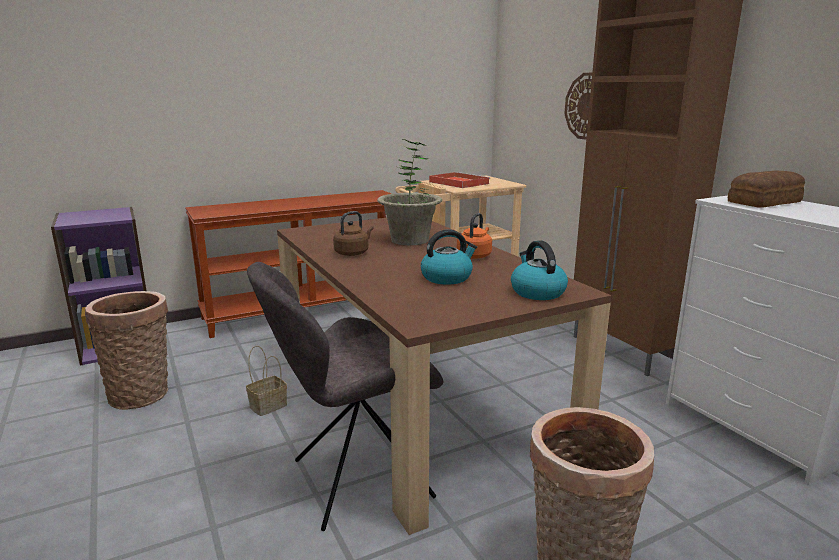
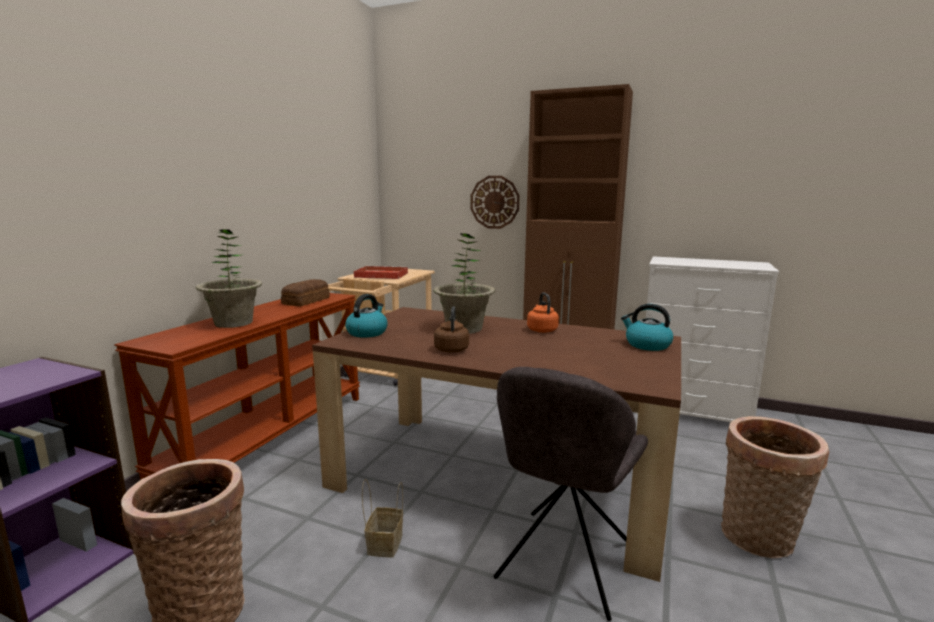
camera: 40 degrees left, 5 degrees down
kettle [421,229,477,285] -> kettle moved to [345,294,388,338]
bread [728,171,805,208] -> bread moved to [281,279,330,306]
none -> potted plant [195,230,262,328]

